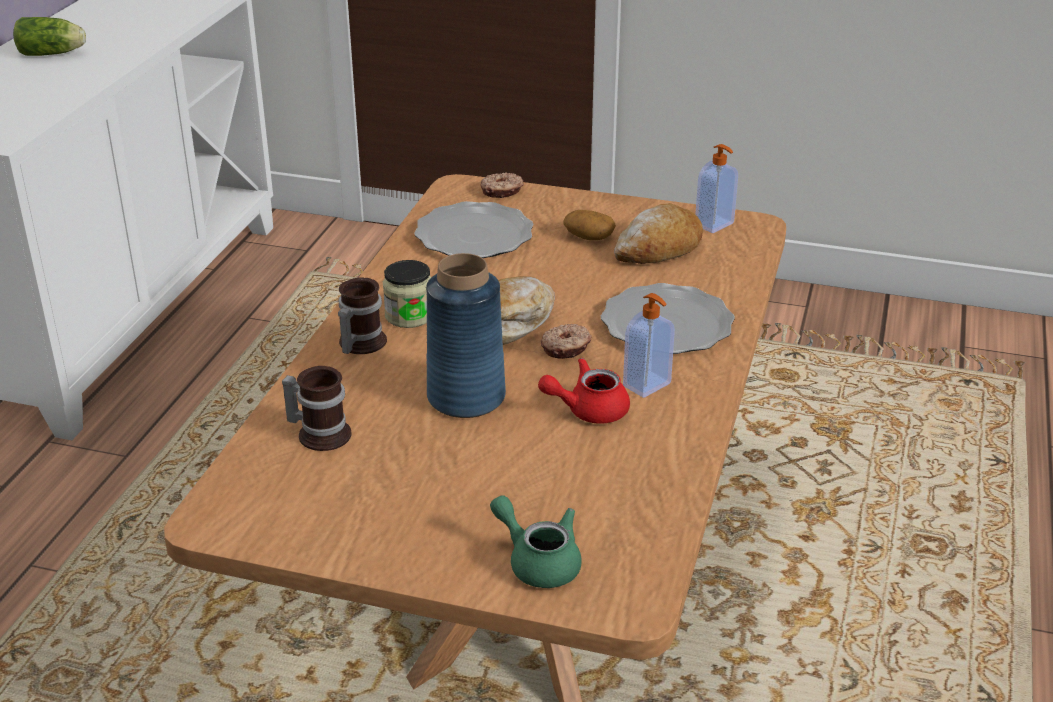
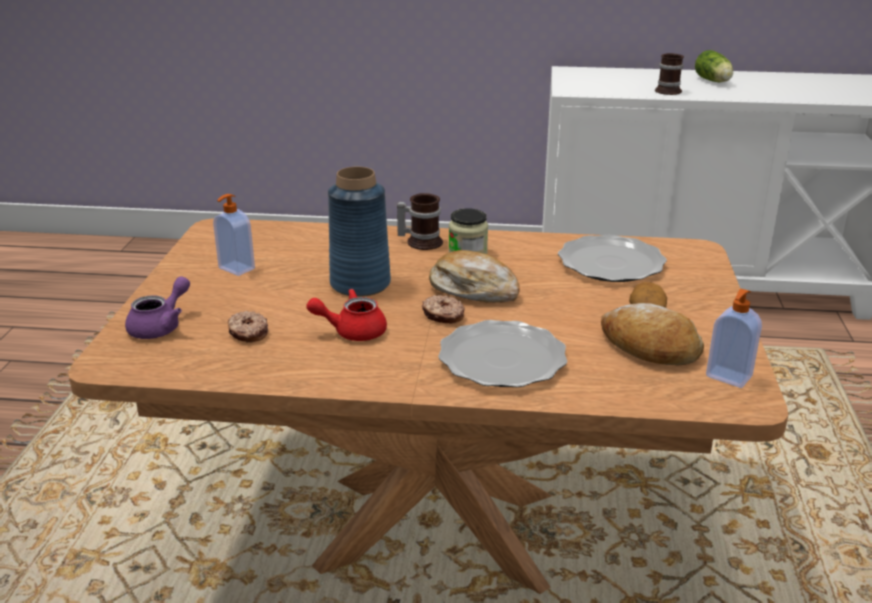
camera: 80 degrees right, 5 degrees down
mug [282,366,352,451] -> mug moved to [655,53,684,95]
donut [480,172,524,198] -> donut moved to [228,311,268,342]
green teapot [490,495,582,588] -> purple teapot [125,276,190,339]
red teapot [538,358,630,424] -> red teapot turned 75 degrees counterclockwise [306,289,387,341]
soap dispenser [623,293,675,398] -> soap dispenser moved to [213,194,255,276]

